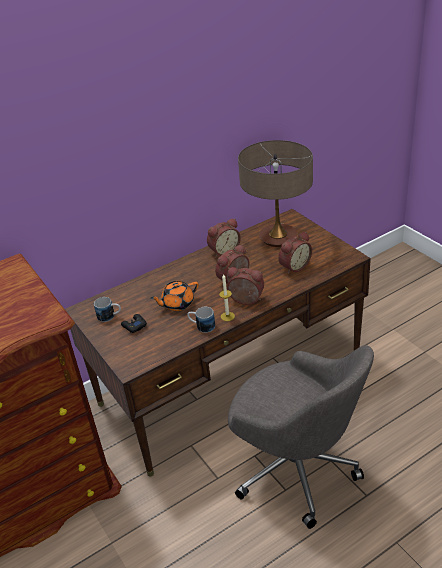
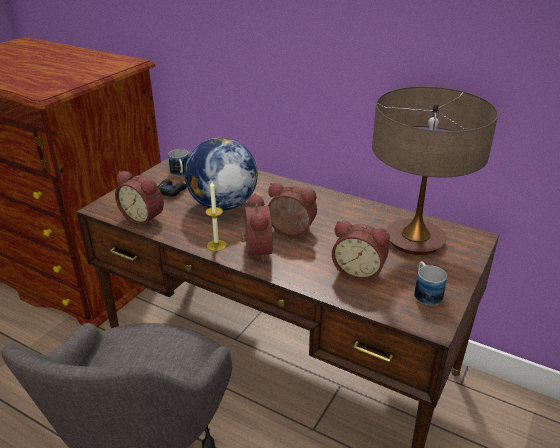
camera: 60 degrees right, 5 degrees down
orange teapot [150,281,199,311] -> globe [184,137,258,211]
mug [187,307,215,333] -> mug moved to [414,261,447,306]
alarm clock [207,219,241,258] -> alarm clock moved to [115,171,164,226]

